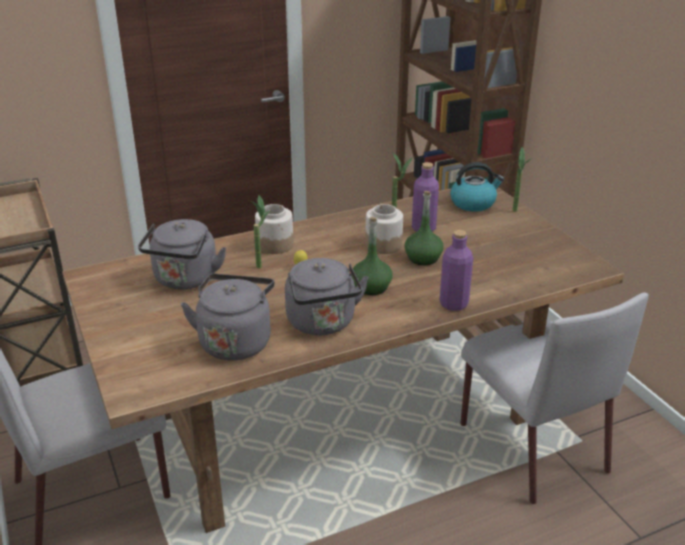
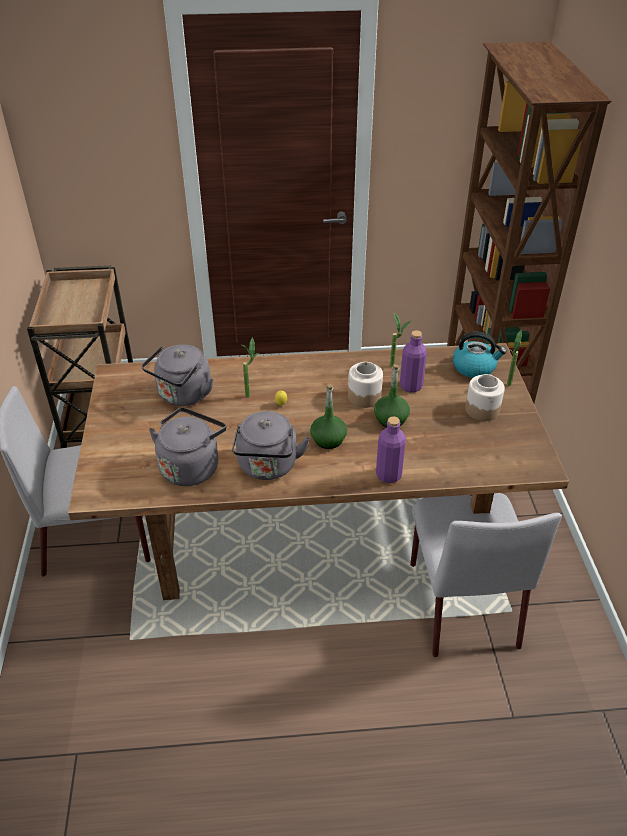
camera: 20 degrees right, 10 degrees up
jar [255,204,293,254] -> jar moved to [465,374,505,421]

